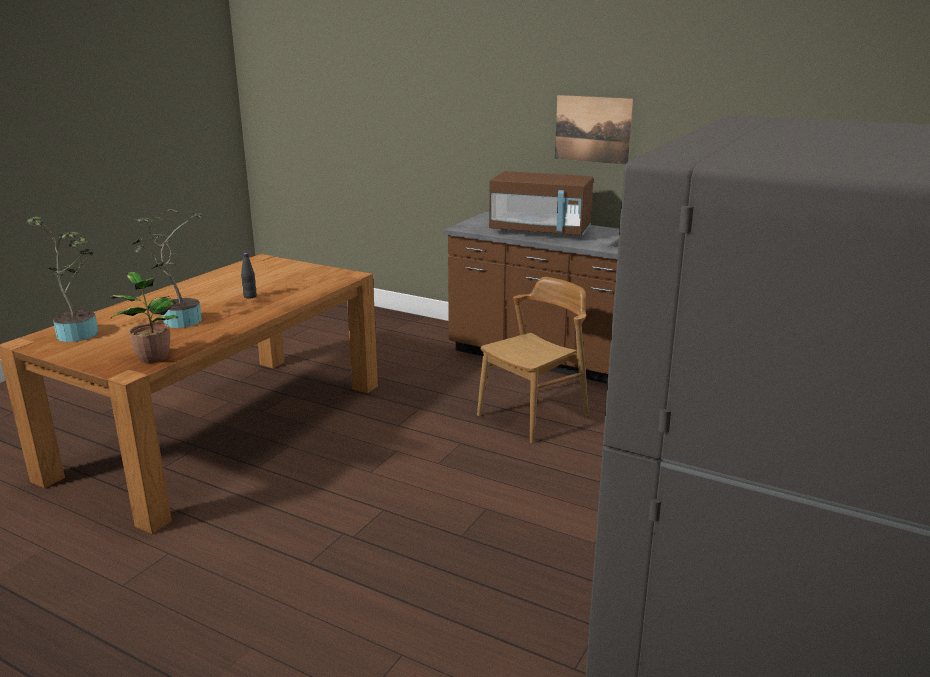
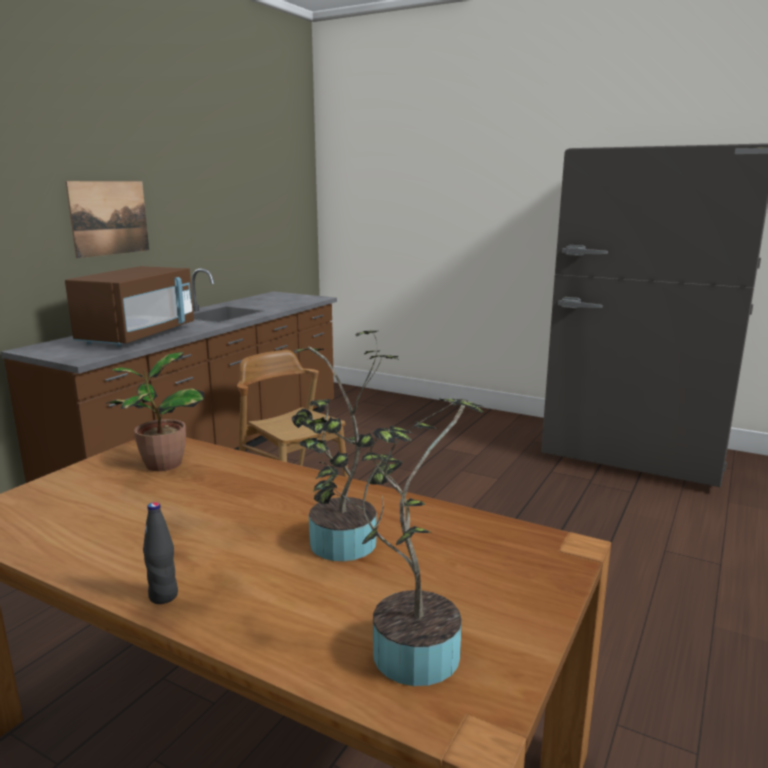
camera: 90 degrees left, 5 degrees down
potted plant [106,272,179,363] -> potted plant moved to [105,352,204,471]
black bottle [241,253,257,299] -> black bottle moved to [143,502,178,604]

